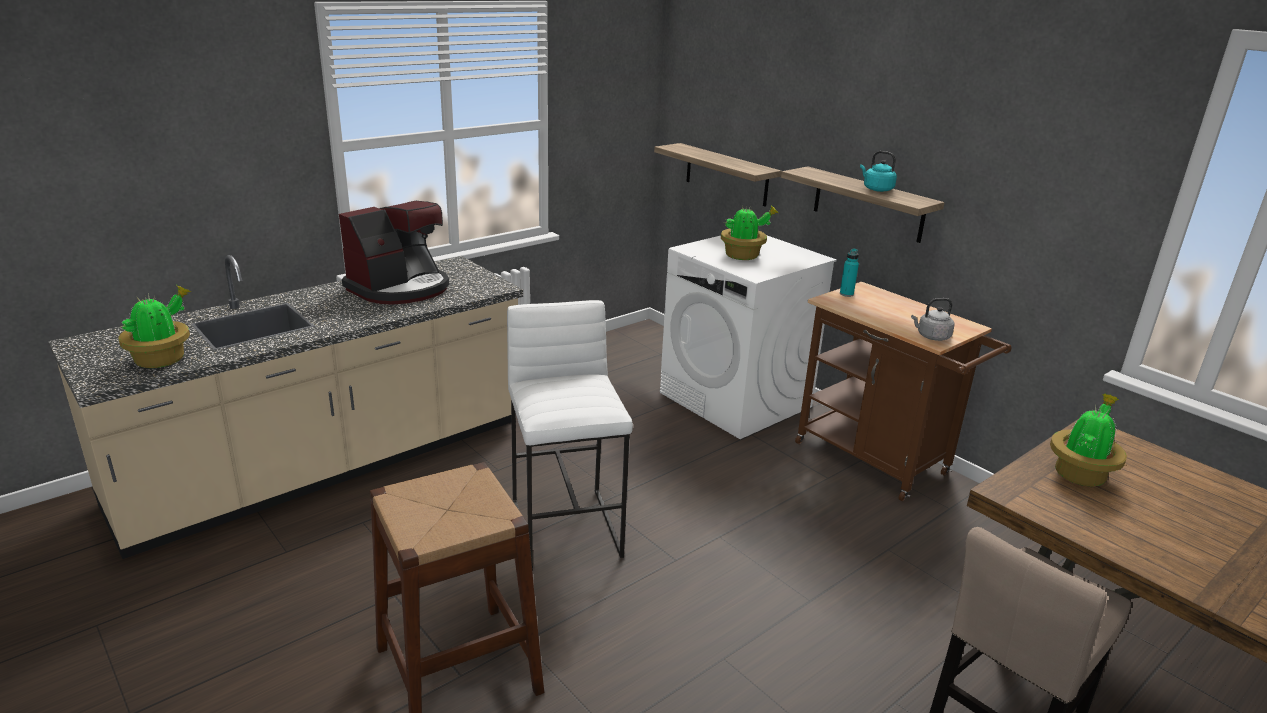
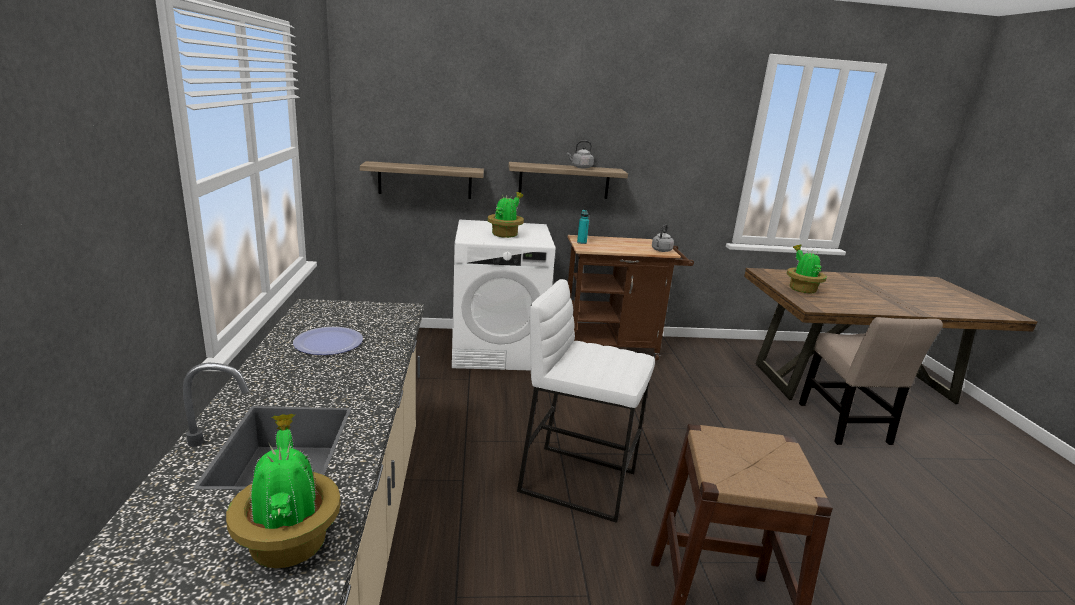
camera: 55 degrees left, 5 degrees down
coffee machine [339,201,449,305] -> plate [293,327,363,355]
turquoise kettle [860,151,897,192] -> grey kettle [567,141,594,169]

